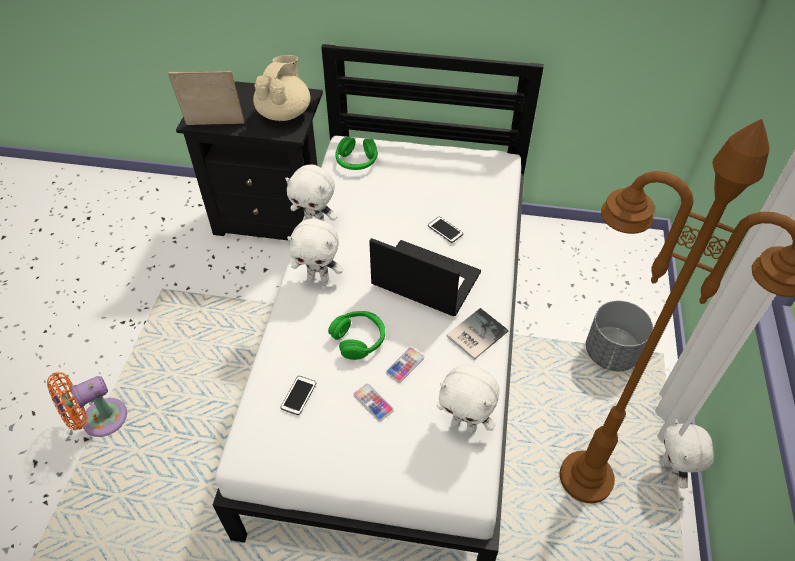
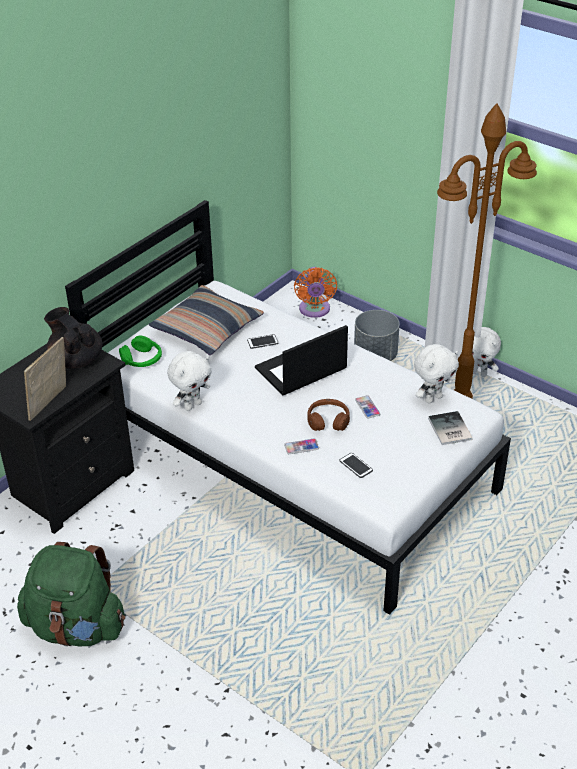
camera: 60 degrees left, 10 degrees down
orange fan [47,372,127,437] -> orange fan moved to [294,267,337,318]
beige teapot [253,55,310,121] -> black teapot [44,307,103,369]
white plush toy [287,218,343,283] -> none
green headphones [328,311,385,360] -> brown headphones [307,399,350,431]
phone [353,384,394,421] -> phone moved to [284,439,319,454]
book [447,308,508,360] -> book moved to [428,411,473,445]
none -> green backpack [17,542,125,646]
none -> pillow [148,285,264,355]

